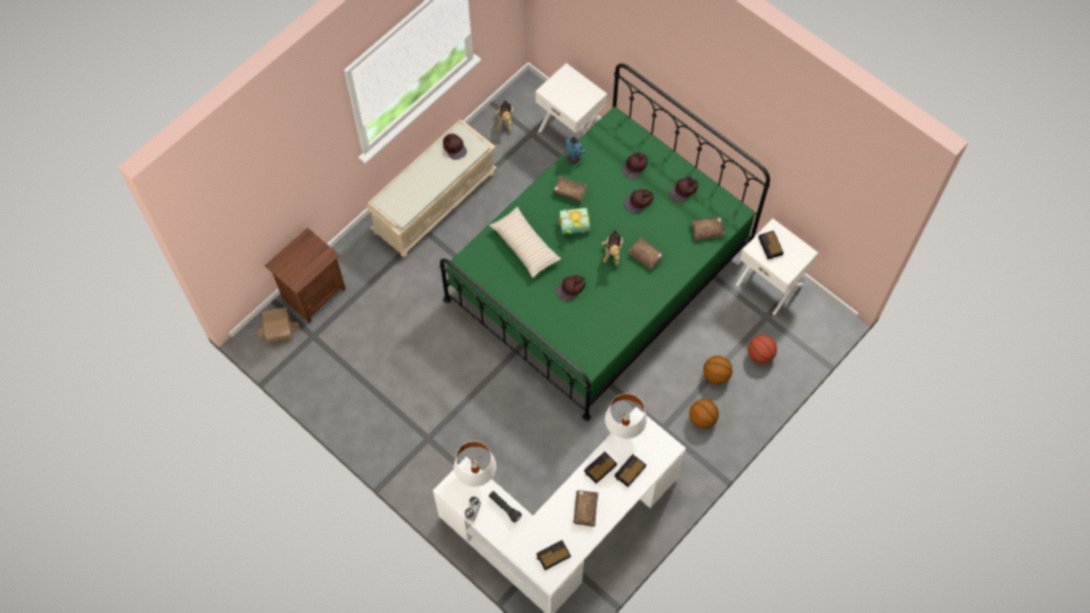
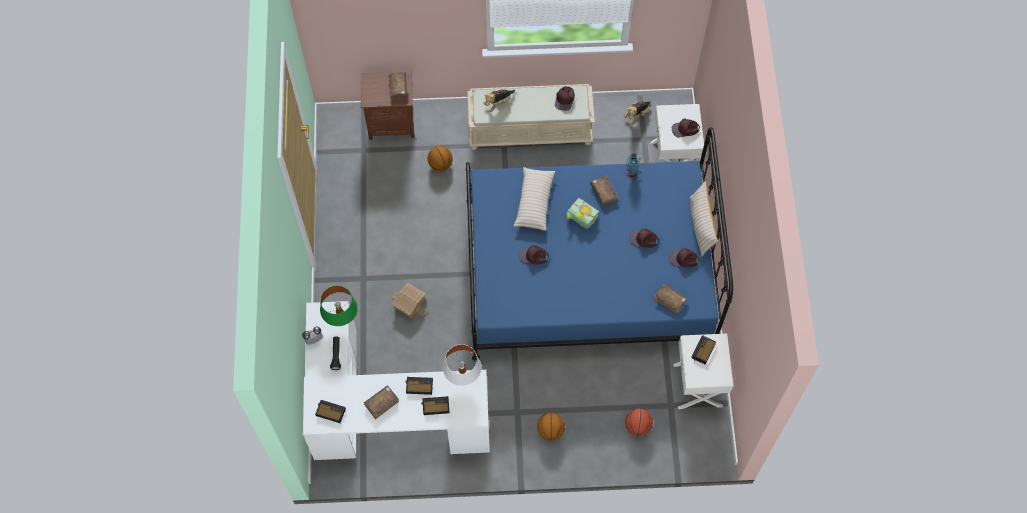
camera: 45 degrees right, 0 degrees up
toy house [258,307,300,343] -> toy house moved to [391,283,427,319]
green bed [440,63,770,421] -> blue bed [466,127,733,362]
white table lamp [454,441,496,487] -> green table lamp [320,286,358,326]
plush toy [602,229,623,265] -> plush toy moved to [483,89,515,112]
brown cap [622,152,648,179] -> brown cap moved to [672,119,700,137]
brown book [628,237,664,271] -> brown book moved to [388,72,407,99]
basketball [703,356,733,385] -> basketball moved to [428,146,453,171]
none -> beige pillow [690,181,718,257]

